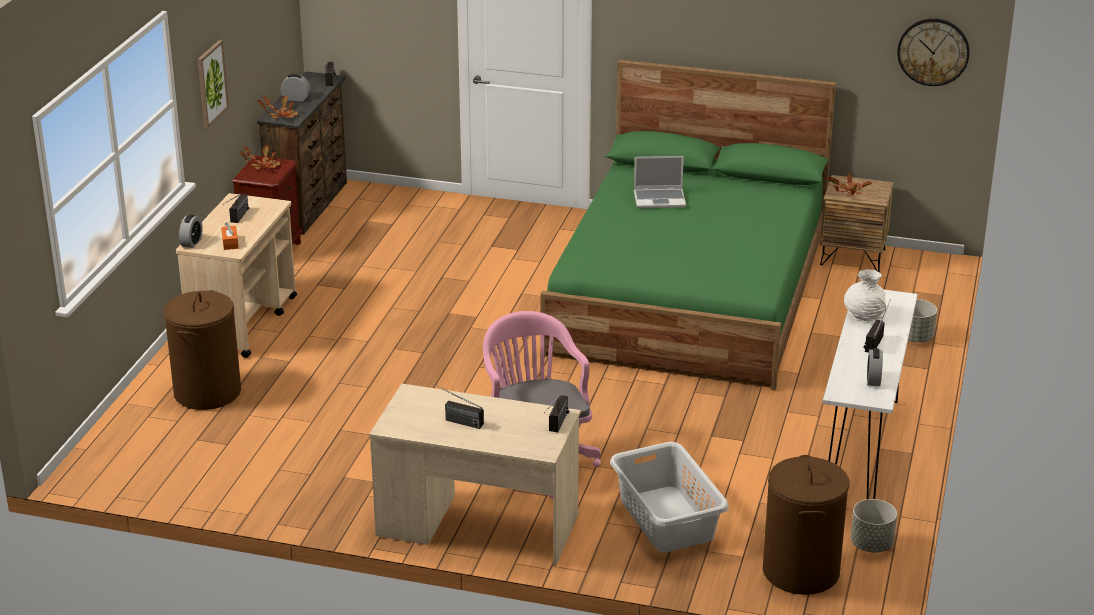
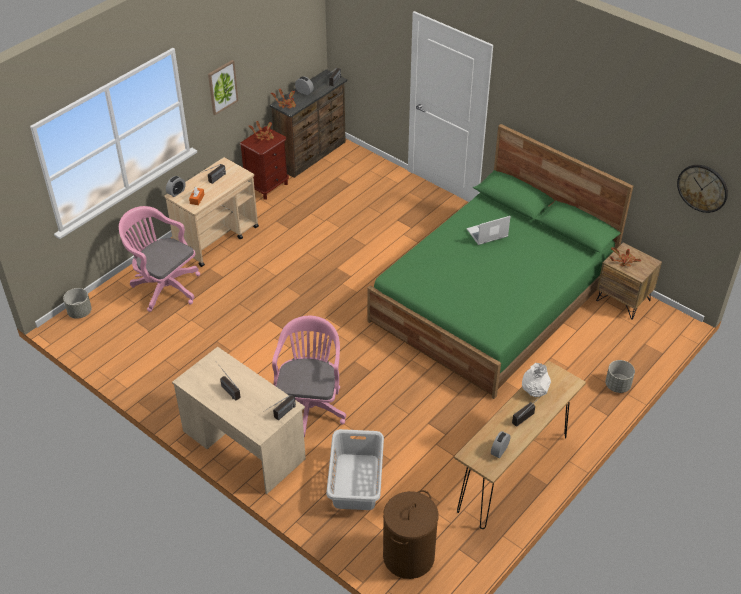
camera: 25 degrees right, 15 degrees up
brown laundry basket [163,290,241,410] -> pink office chair [119,206,200,312]
laptop [634,156,686,208] -> laptop turned 135 degrees clockwise [467,216,510,245]
white console table [823,289,917,499] -> brown console table [454,360,586,529]
grey planter [851,499,897,553] -> grey planter moved to [63,288,92,319]

